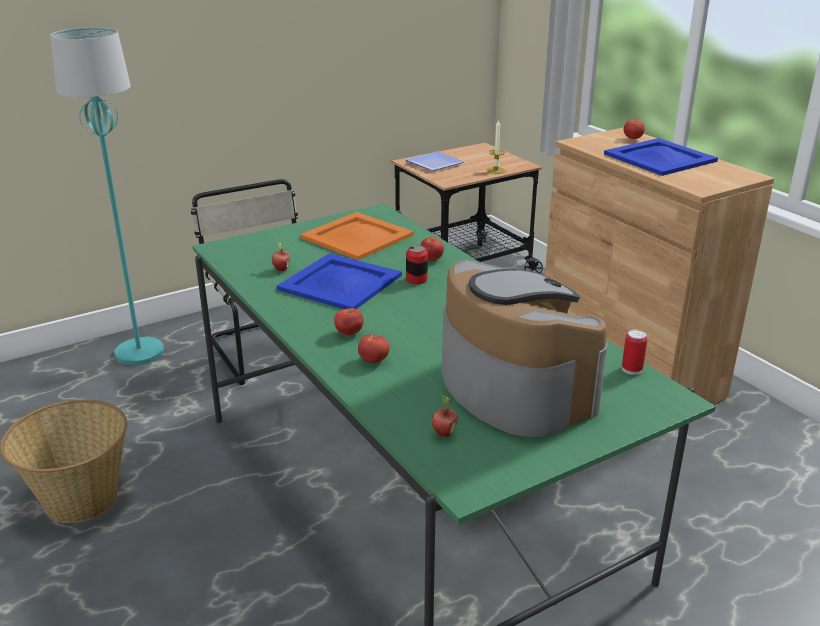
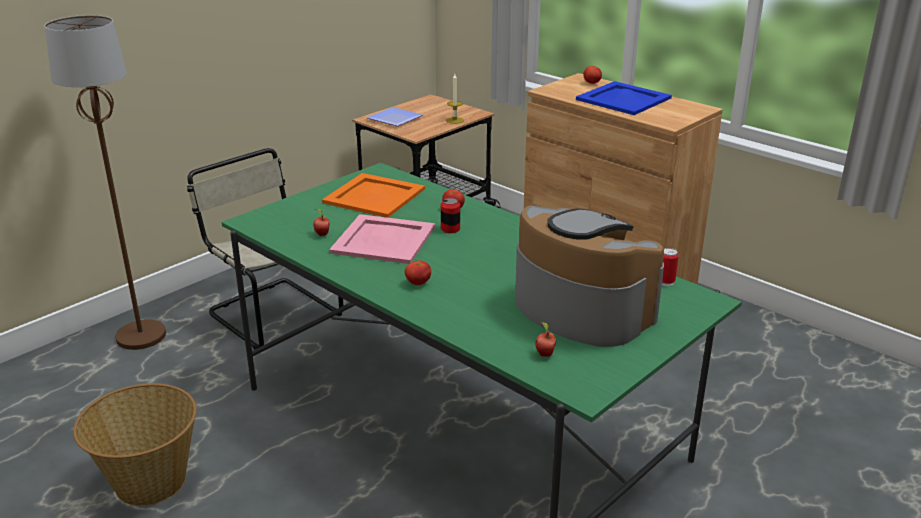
camera: 15 degrees left, 0 degrees up
turquoise floor lamp [50,27,164,365] -> brown floor lamp [44,15,166,350]
blue tray [277,253,402,309] -> pink tray [329,214,435,264]
tomato [358,335,390,363] -> none

